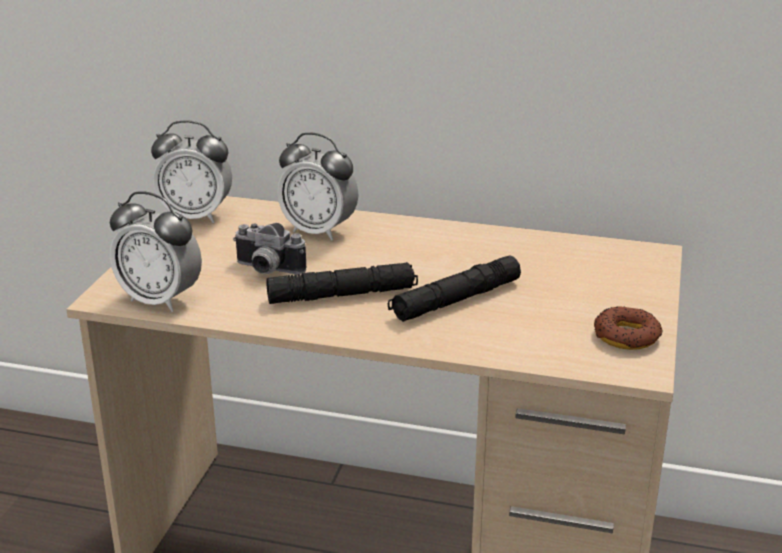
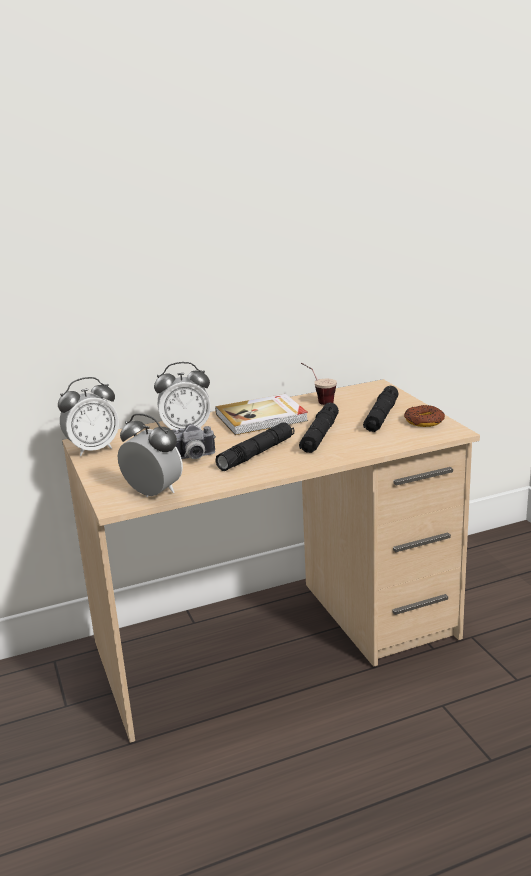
camera: 35 degrees left, 5 degrees down
alarm clock [110,191,202,312] -> alarm clock turned 135 degrees counterclockwise [118,413,183,497]
none -> book [215,394,308,435]
none -> cup [301,363,337,405]
none -> black flashlight [363,386,399,432]

